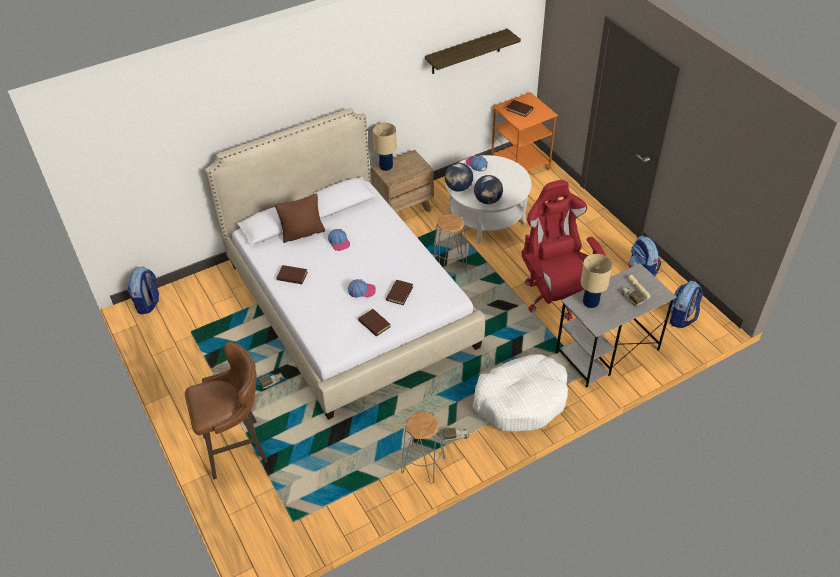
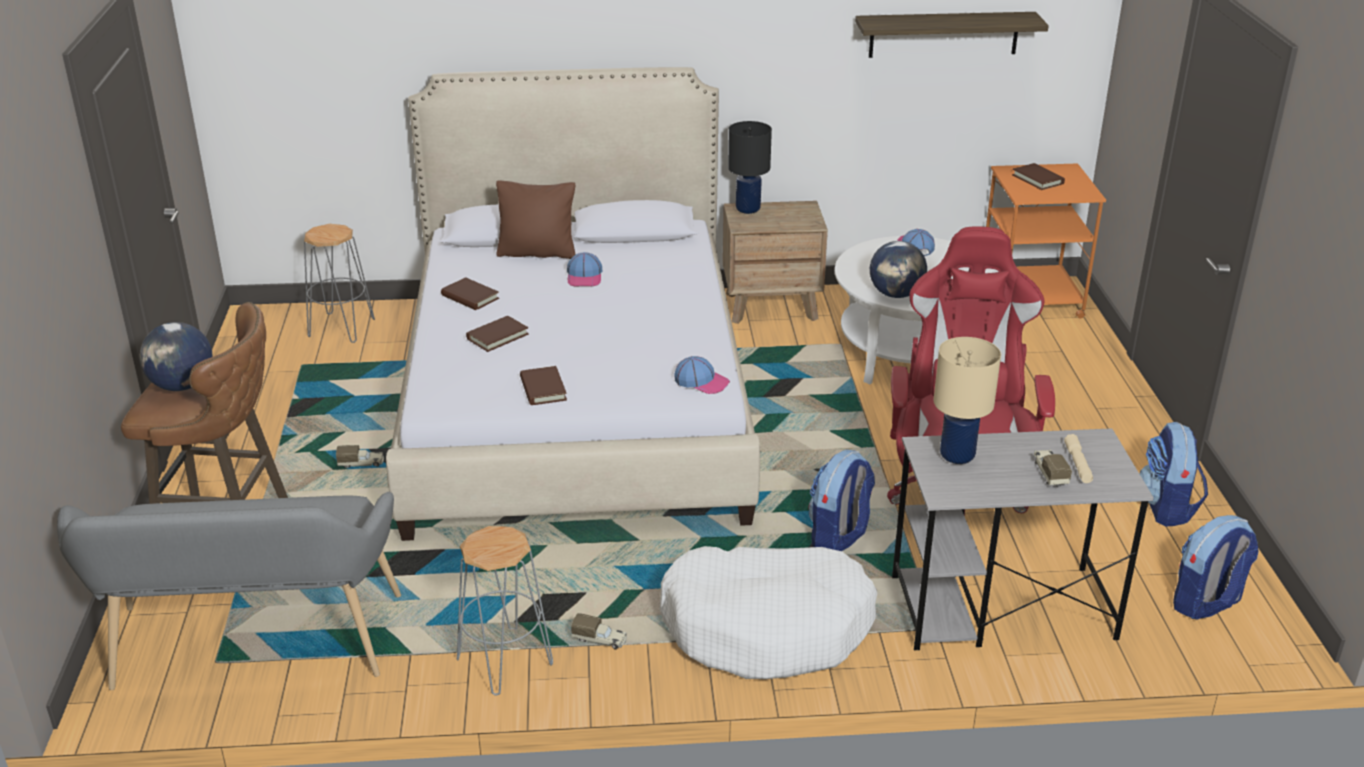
camera: 25 degrees right, 15 degrees down
backpack [128,266,159,314] -> backpack moved to [808,450,875,551]
cap [348,279,376,297] -> cap moved to [674,356,730,394]
beige table lamp [373,123,397,171] -> black table lamp [728,121,772,214]
brown book [386,280,413,305] -> brown book moved to [466,316,529,352]
grey stool [434,214,467,273] -> grey stool moved to [304,224,375,343]
globe [445,163,473,192] -> globe moved to [139,322,213,391]
none -> grey bench [57,492,401,690]

